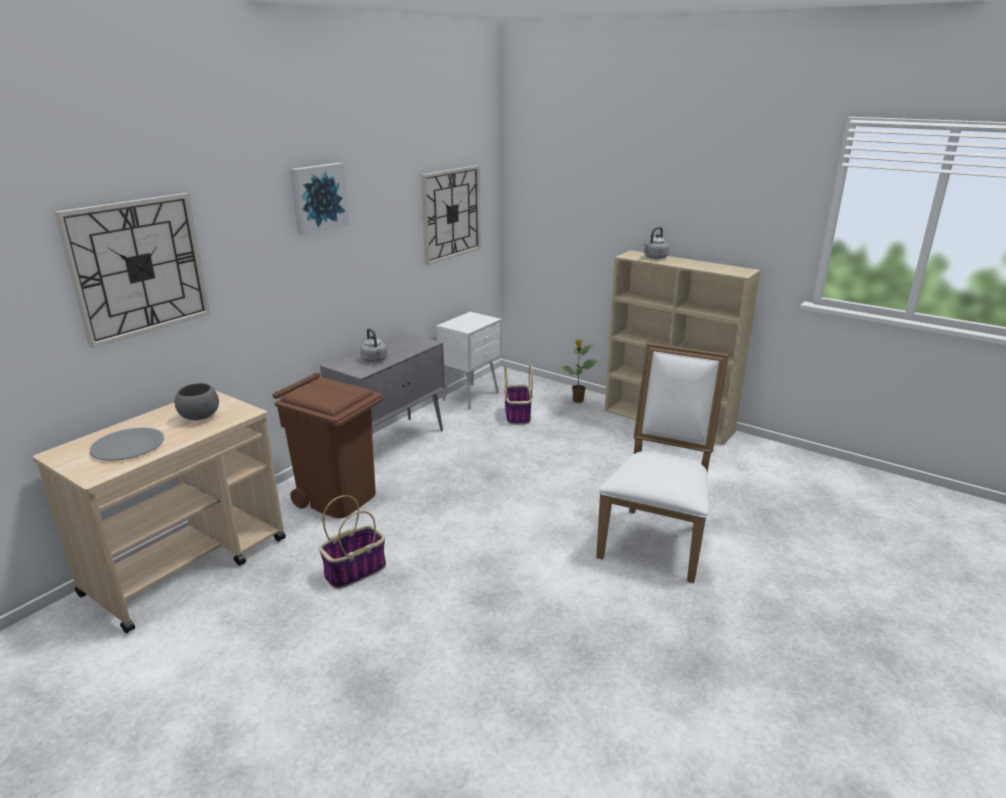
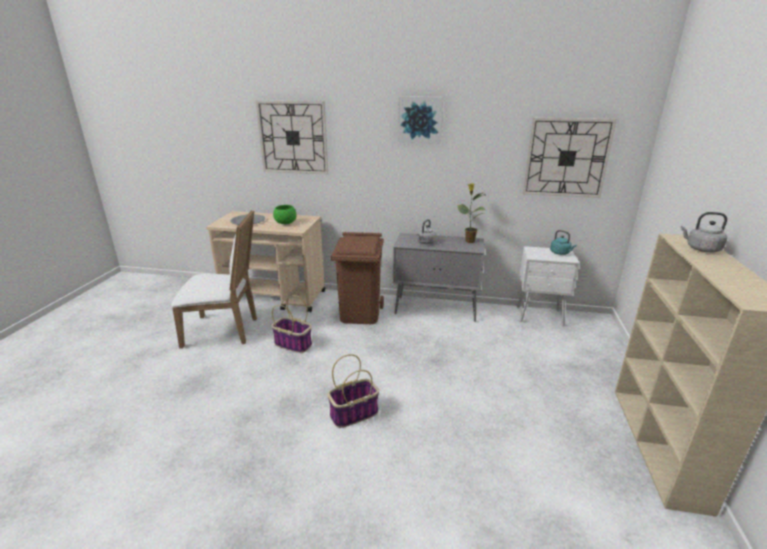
camera: 65 degrees right, 0 degrees up
grey bowl [174,383,219,420] -> green bowl [273,205,297,224]
basket [504,364,533,425] -> basket moved to [327,354,379,428]
potted plant [558,339,599,403] -> potted plant moved to [457,183,485,243]
white chair [596,343,729,583] -> white chair moved to [171,210,257,348]
none -> turquoise kettle [550,230,576,255]

